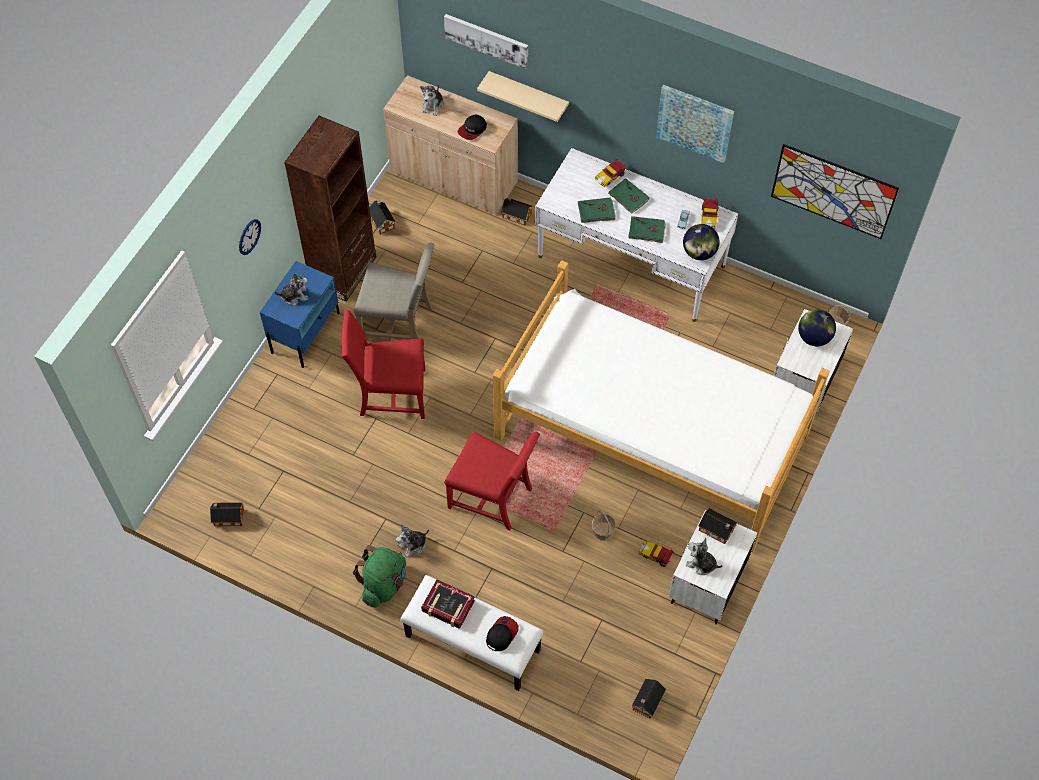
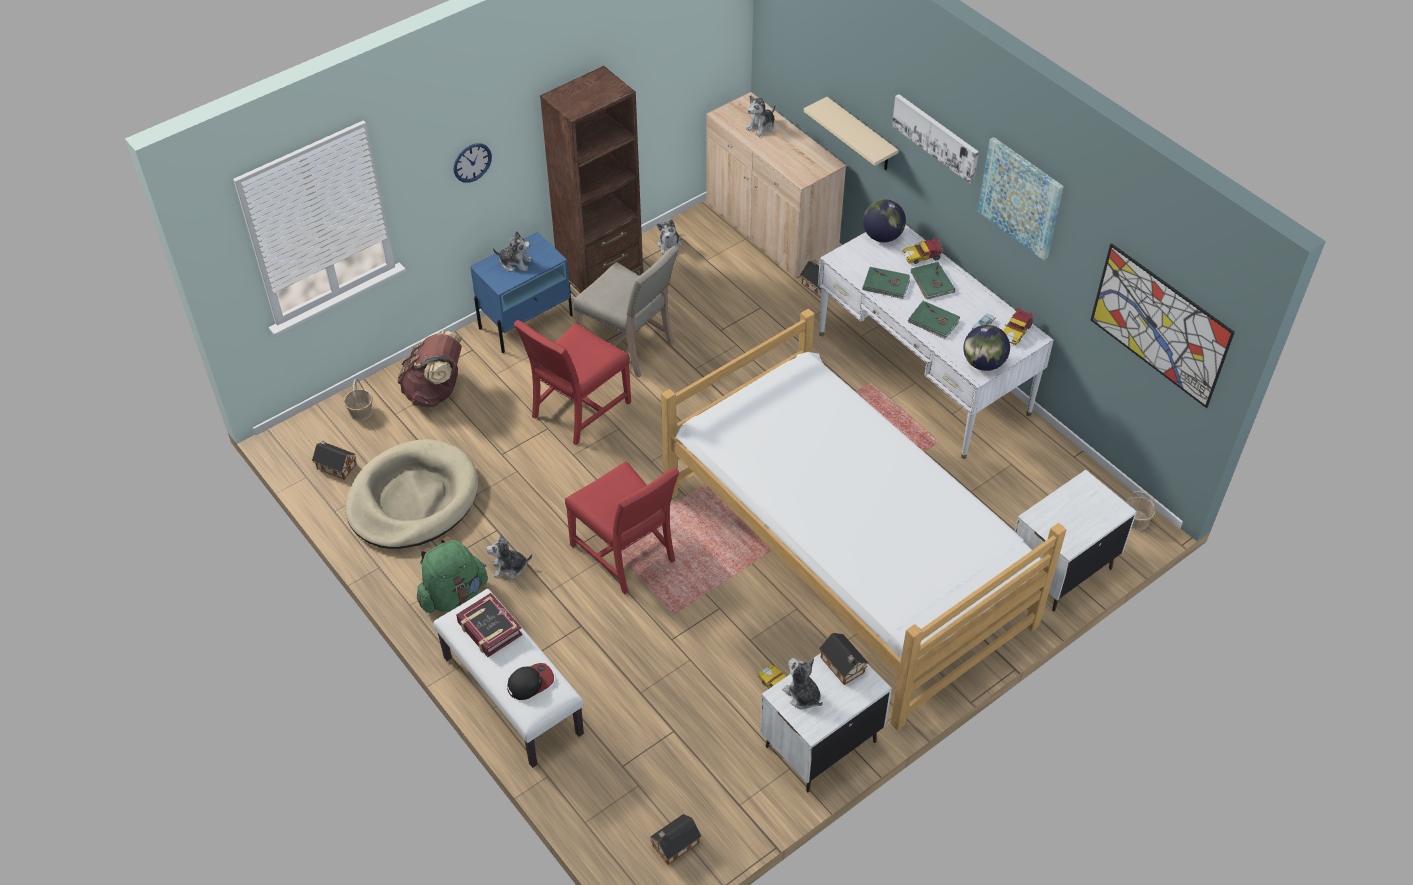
camera: 25 degrees right, 10 degrees down
red chair [342,310,425,419] -> red chair turned 75 degrees counterclockwise [514,320,631,445]
toy house [369,201,396,235] -> plush toy [657,219,682,255]
picture [444,14,528,69] -> picture moved to [892,94,979,184]
cap [458,114,487,140] -> none
basket [591,509,617,541] -> basket moved to [344,379,373,421]
globe [798,309,836,346] -> globe moved to [863,199,906,242]
none -> beige dog bed [345,439,478,549]
none -> brown backpack [397,331,462,407]

